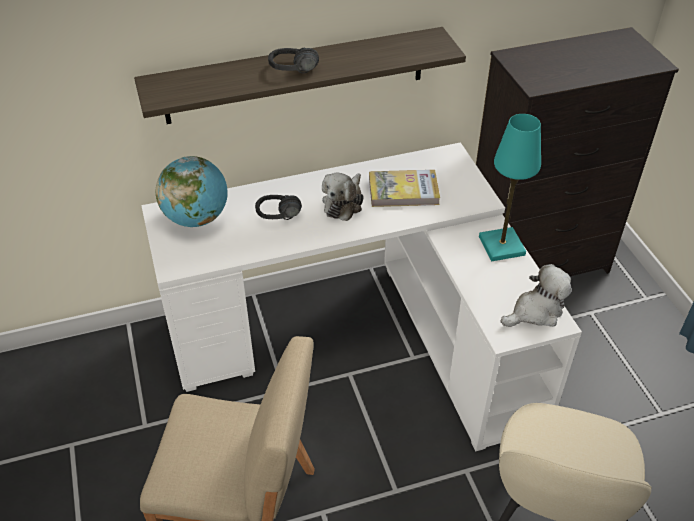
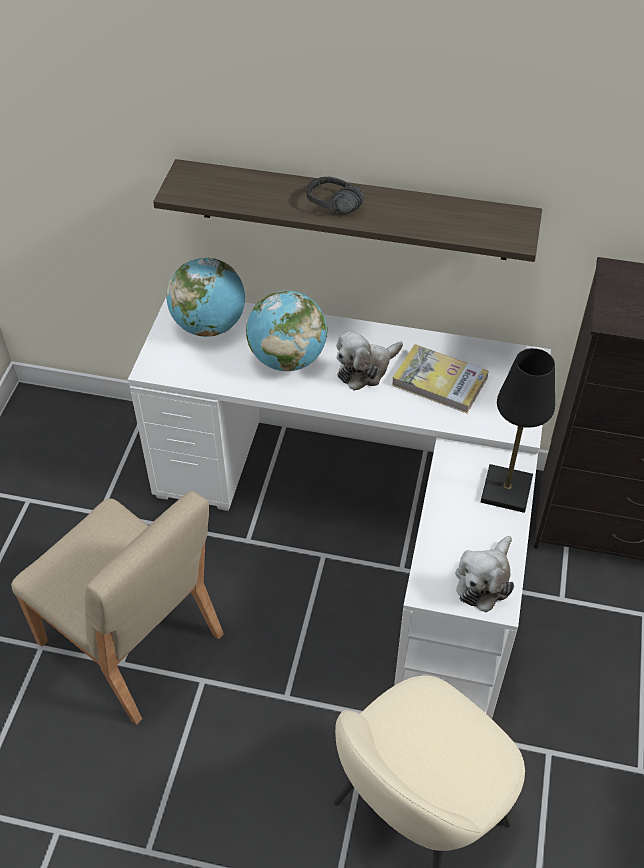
camera: 30 degrees right, 5 degrees up
black headphones [255,195,302,220] -> globe [246,290,328,371]
turquoise table lamp [479,114,541,261] -> black table lamp [481,348,555,513]
plush toy [500,264,572,327] -> plush toy turned 120 degrees clockwise [455,536,514,613]

